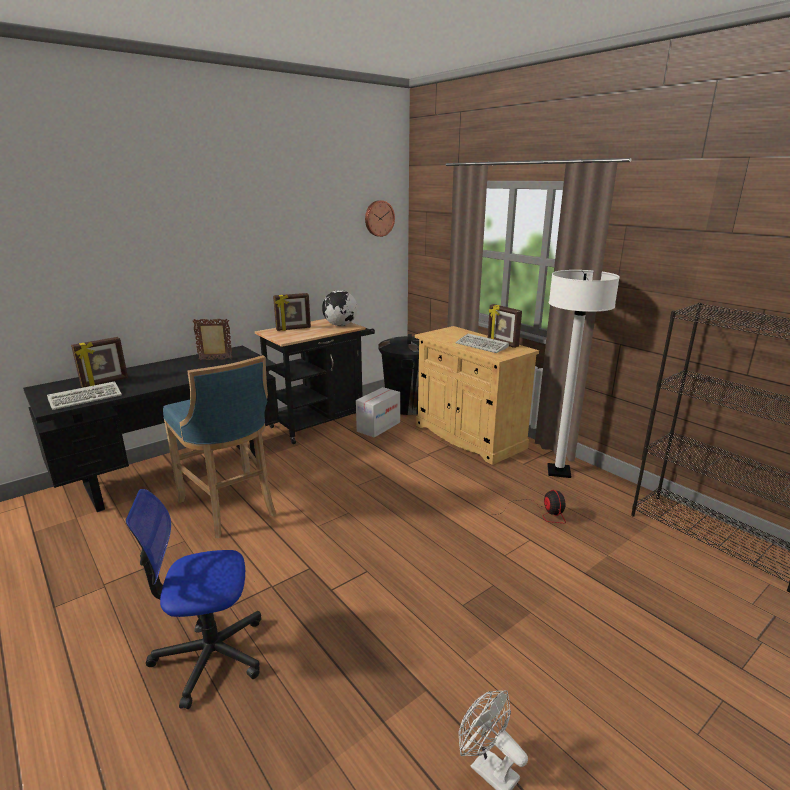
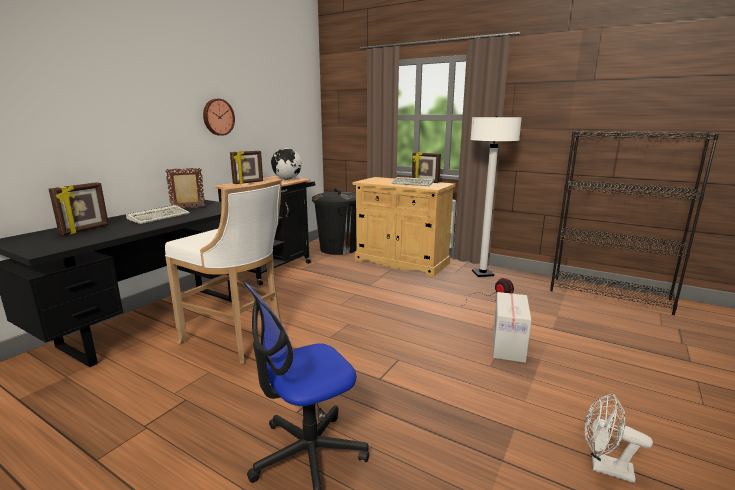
camera: 20 degrees left, 5 degrees down
keyboard [47,381,122,410] -> keyboard moved to [126,205,190,224]
blue stool [163,355,276,538] -> white stool [165,179,282,364]
cardboard box [356,387,400,438] -> cardboard box moved to [493,292,531,363]
wall clock [365,200,395,237] -> wall clock moved to [203,99,235,136]

